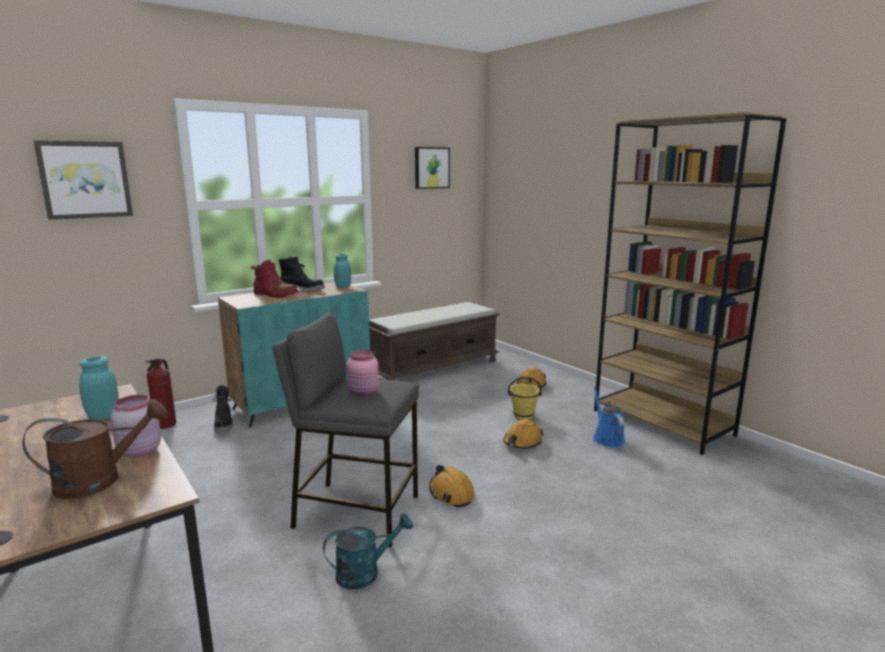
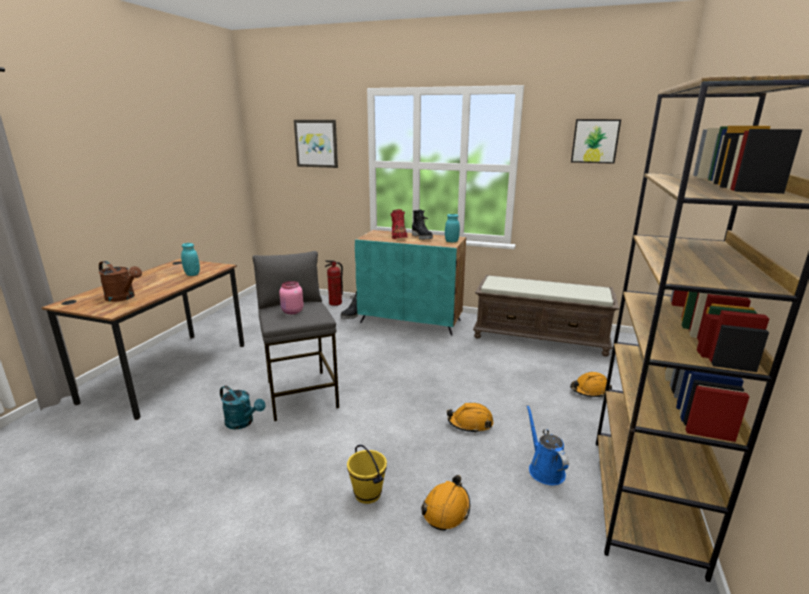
camera: 55 degrees right, 5 degrees up
pink jar [110,394,161,457] -> none
orange hard hat [429,465,475,508] -> orange hard hat moved to [421,475,470,531]
yellow bucket [508,377,542,420] -> yellow bucket moved to [347,445,387,504]
blue watering can [593,386,625,447] -> blue watering can turned 60 degrees counterclockwise [526,405,569,485]

